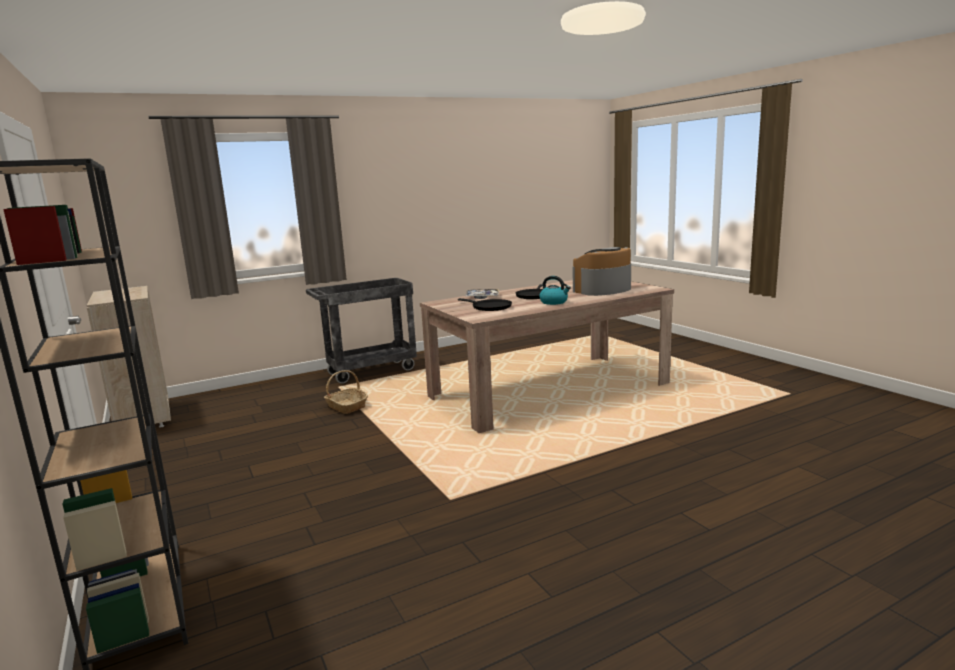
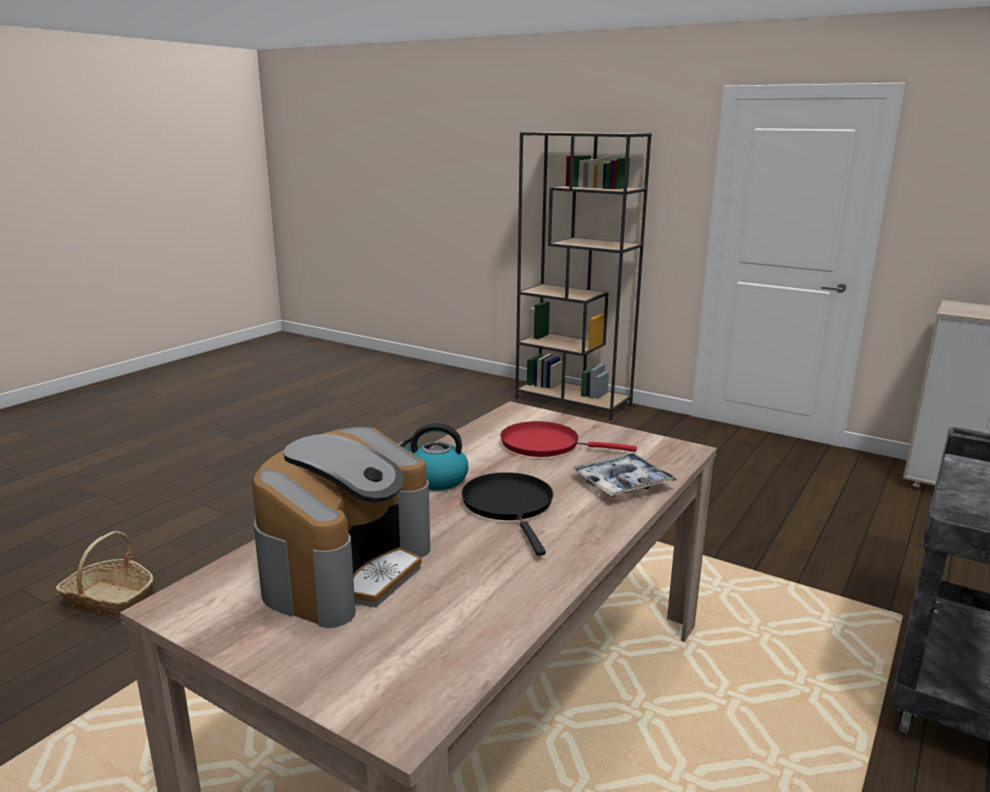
camera: 150 degrees right, 5 degrees up
basket [324,370,368,414] -> basket moved to [55,531,153,617]
black frying pan [458,298,512,311] -> red frying pan [501,421,637,457]

